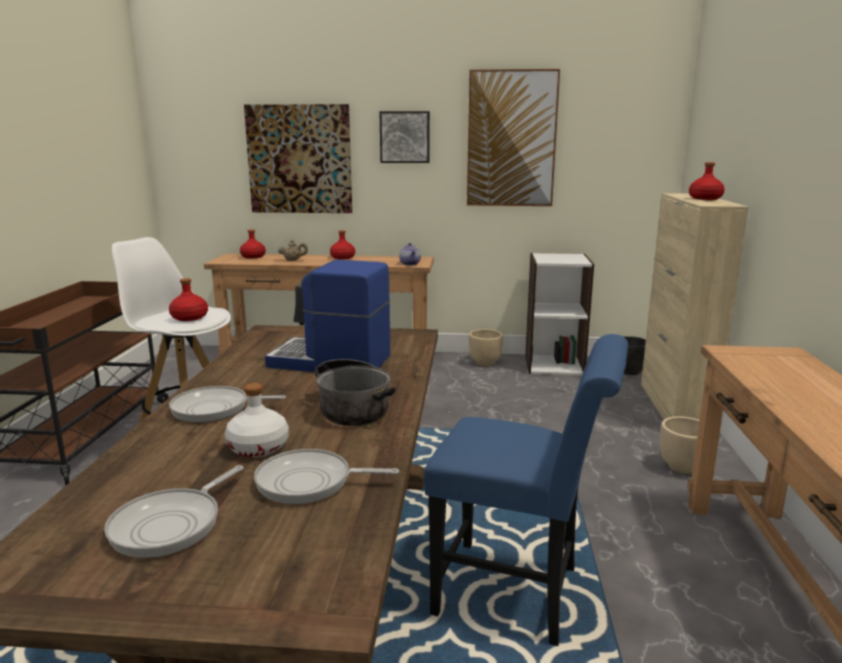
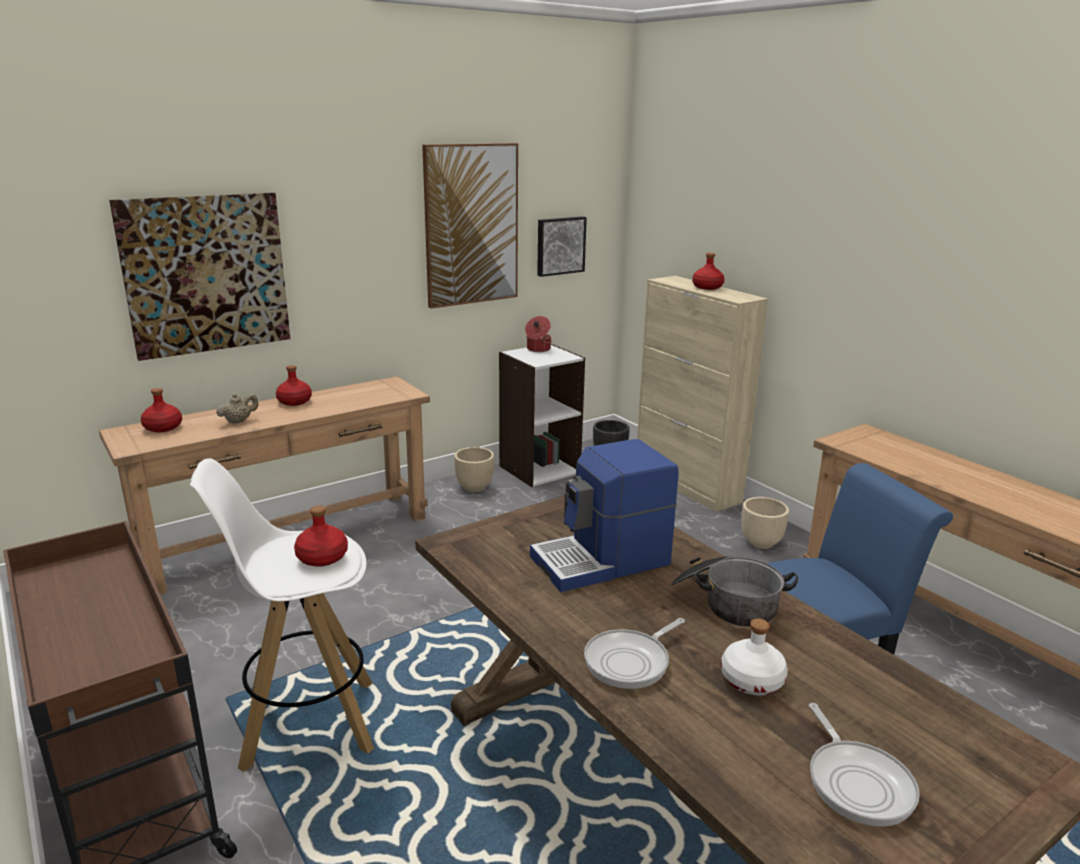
camera: 40 degrees left, 5 degrees up
frying pan [254,449,399,504] -> none
picture [379,111,430,163] -> picture moved to [537,216,587,277]
teapot [399,243,421,266] -> none
none -> cooking pot [525,316,552,352]

